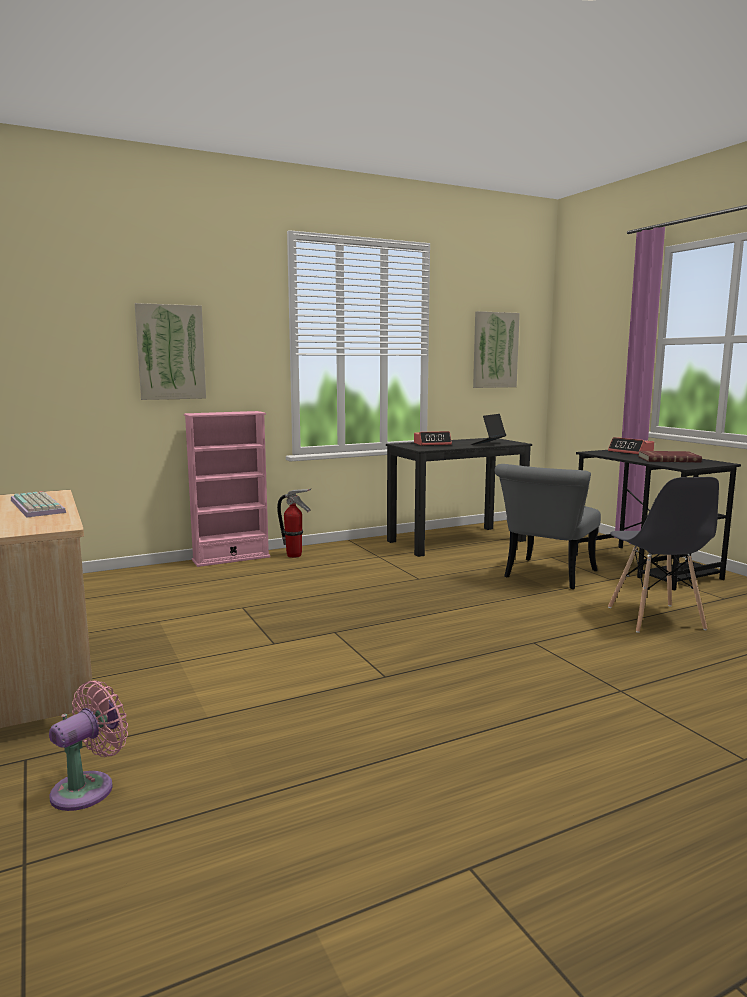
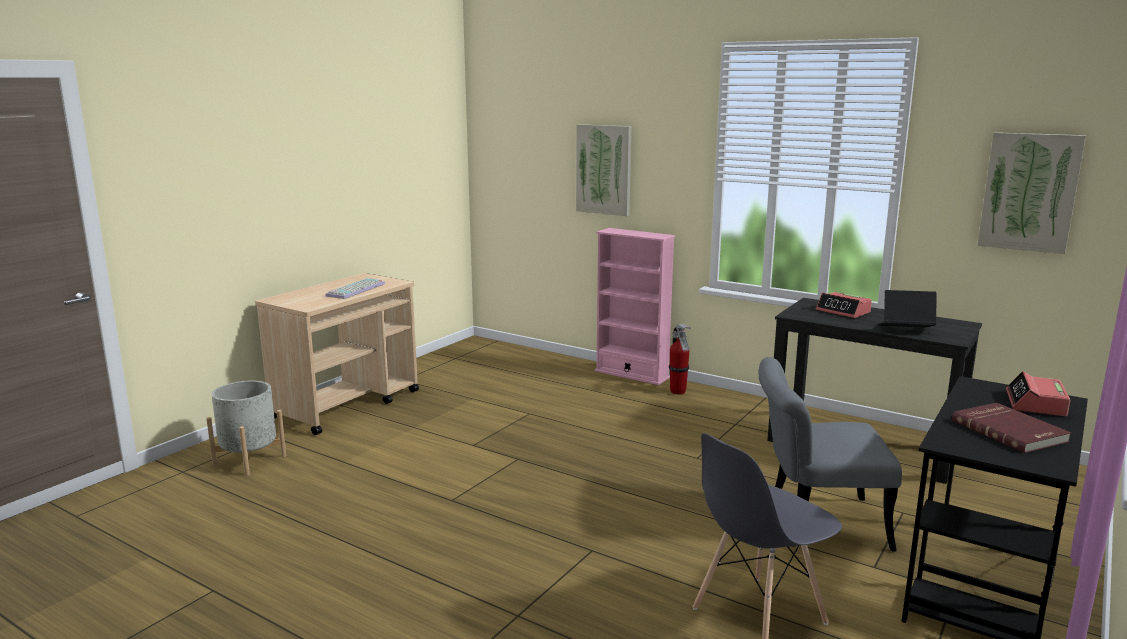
camera: 60 degrees right, 5 degrees up
pink fan [49,680,128,811] -> grey planter [206,381,286,476]

